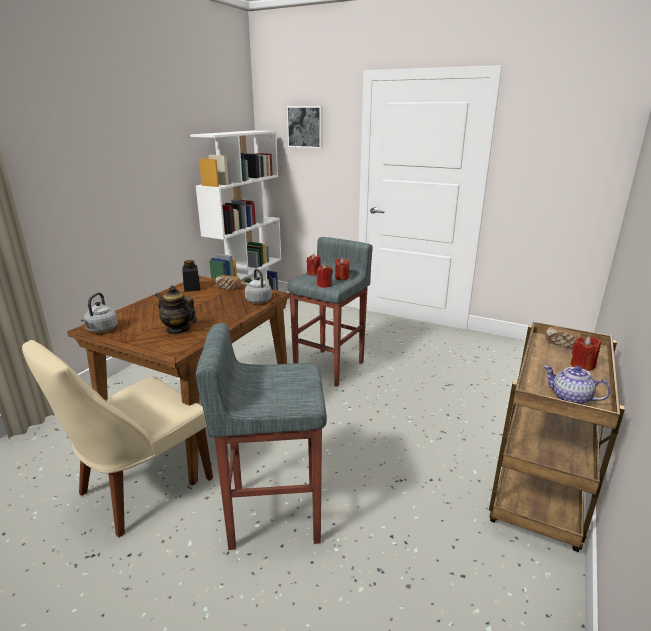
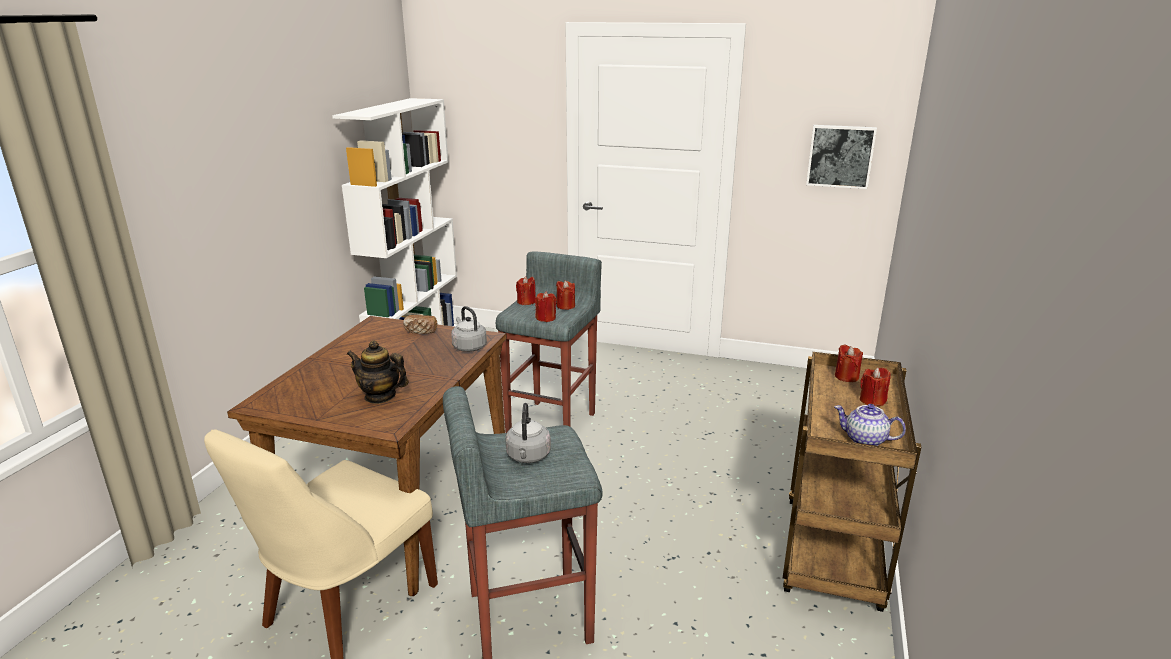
camera: 10 degrees left, 0 degrees up
grey kettle [81,292,118,333] -> grey kettle moved to [505,403,551,463]
black jar [182,260,200,292] -> none
picture [287,106,323,148] -> picture moved to [806,125,877,189]
bread [545,326,581,348] -> red candle [835,344,863,382]

